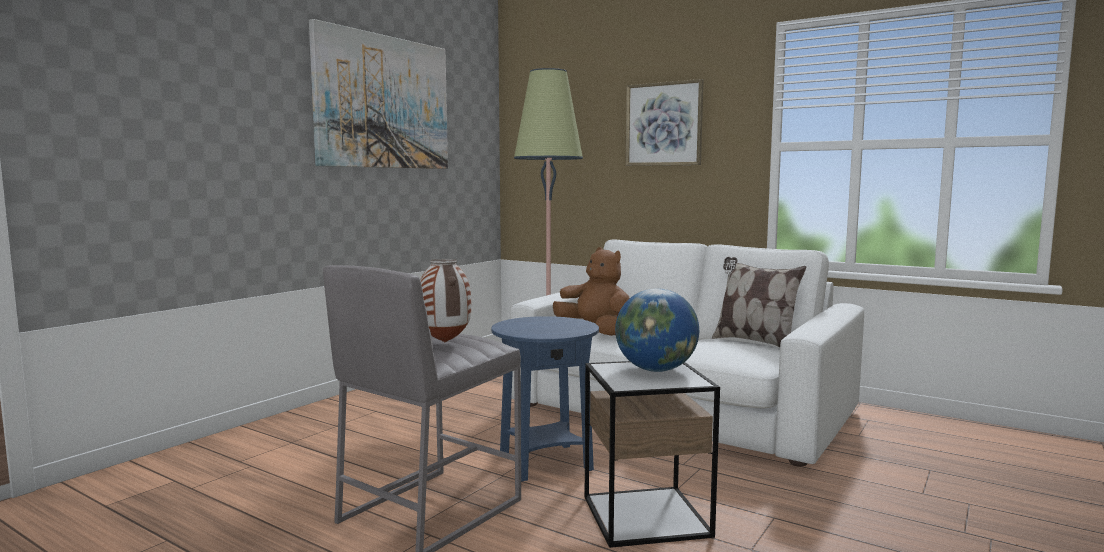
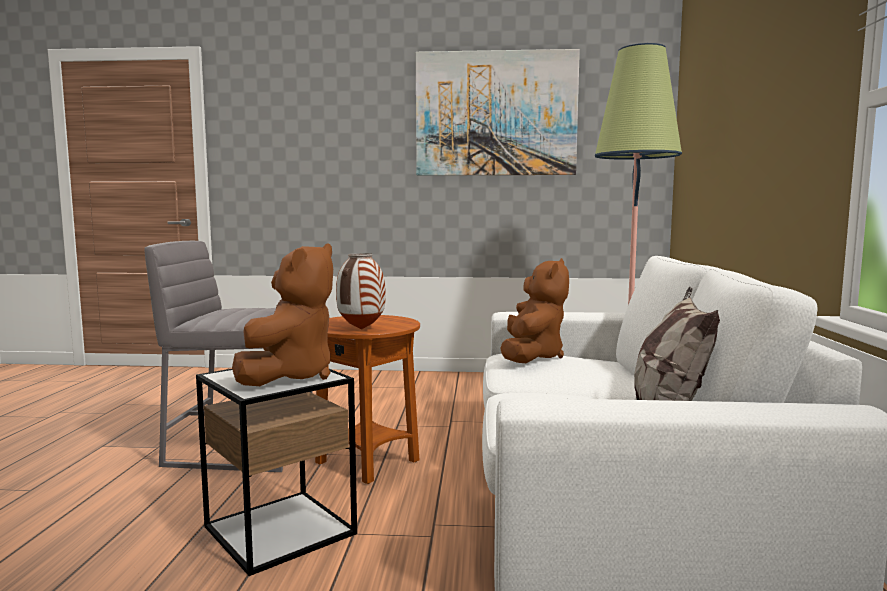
camera: 60 degrees right, 0 degrees up
vase [420,259,471,342] -> vase moved to [336,253,386,330]
blue side table [491,316,599,482] -> brown side table [315,315,420,484]
globe [615,288,699,372] -> brown plush toy [232,243,333,386]
picture [625,79,703,166] -> none

